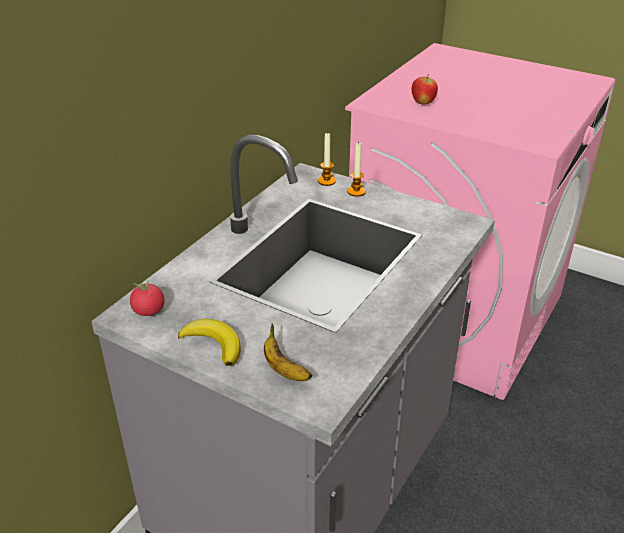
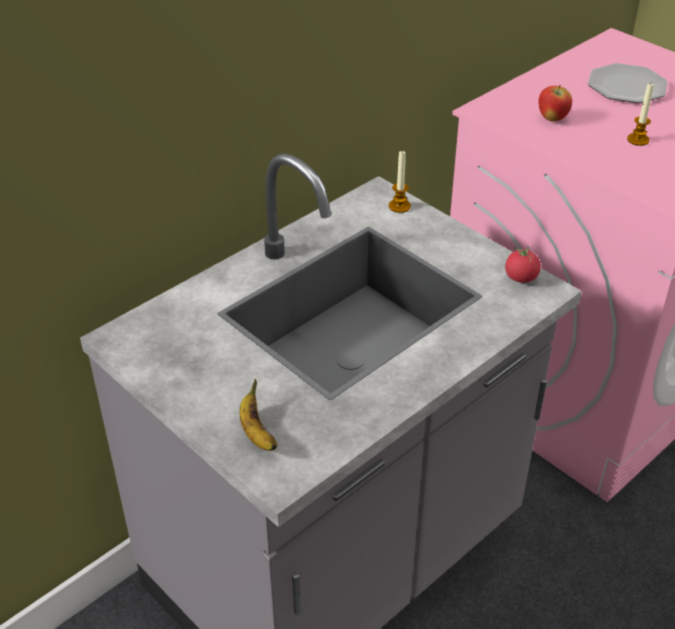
camera: 15 degrees right, 5 degrees up
tomato [130,280,165,316] -> tomato moved to [505,246,541,283]
banana [178,319,241,366] -> none
candle [347,142,366,197] -> candle moved to [627,83,654,146]
none -> plate [588,63,667,103]

